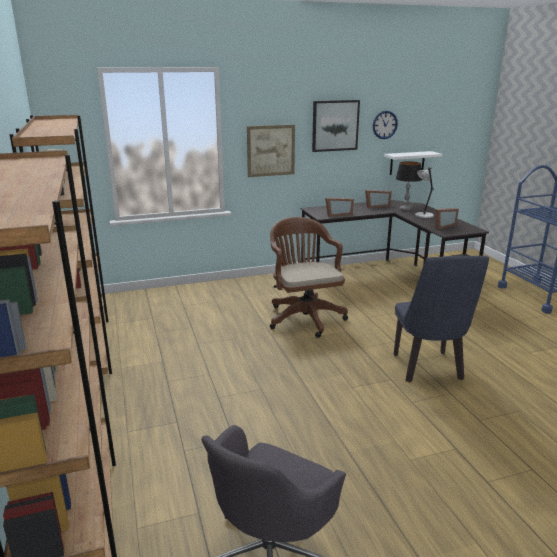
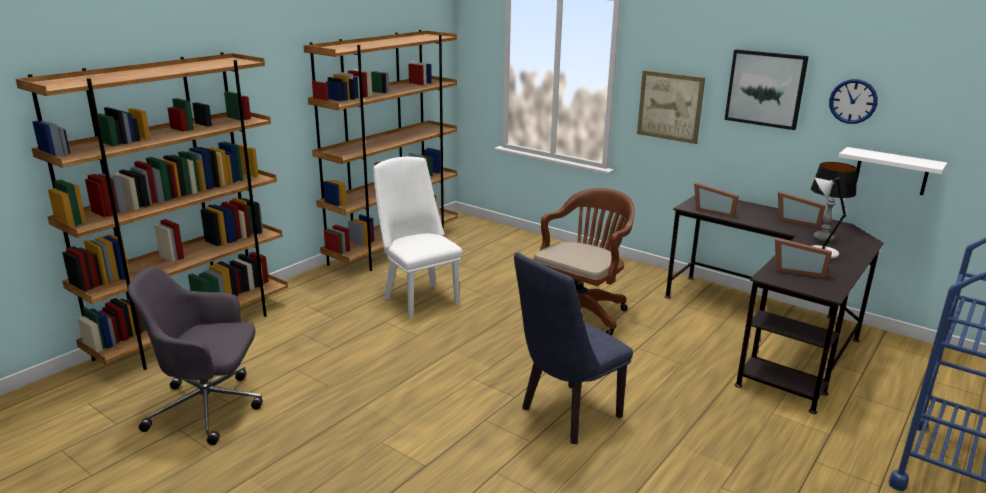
camera: 55 degrees right, 0 degrees up
none -> white chair [373,157,462,318]

